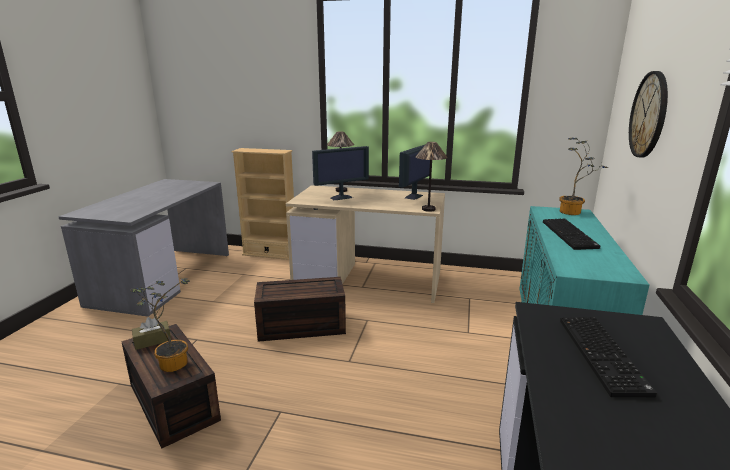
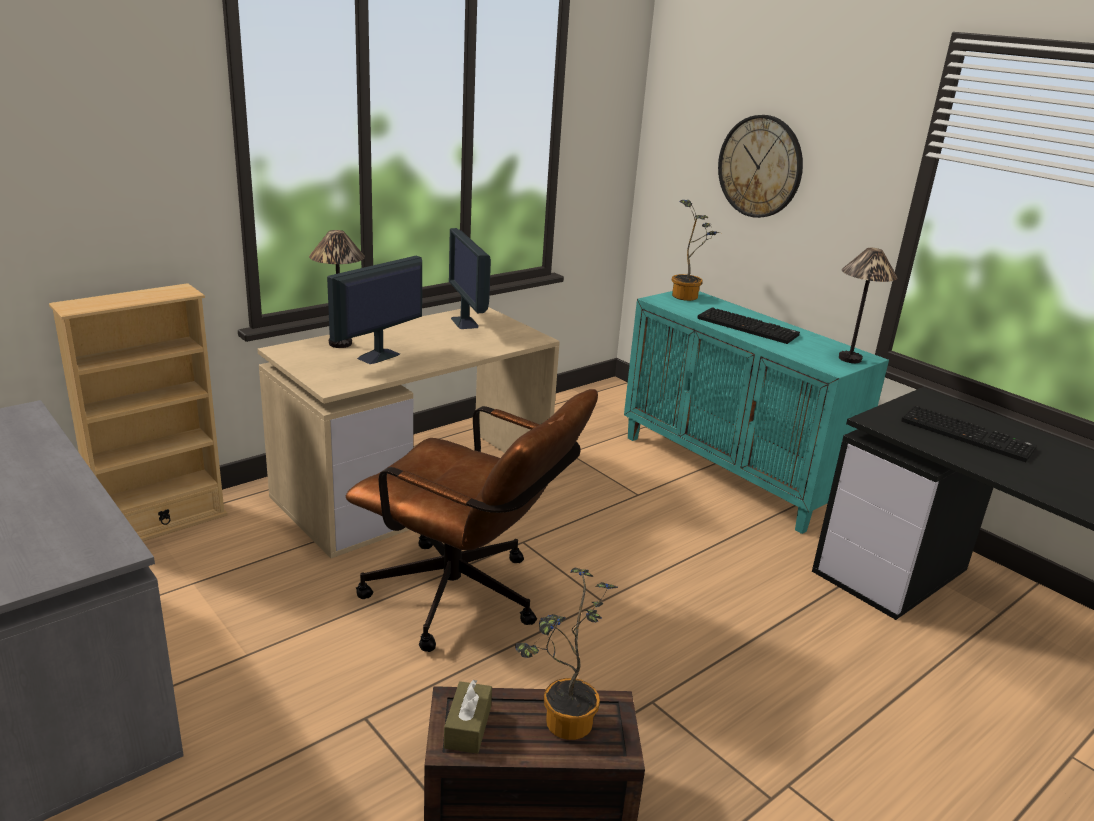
camera: 55 degrees left, 5 degrees up
brown storage box [254,277,346,342] -> brown office chair [346,389,598,652]
monitor [312,146,369,200] -> monitor turned 150 degrees counterclockwise [327,256,422,364]
table lamp [415,142,448,212] -> table lamp moved to [839,248,897,363]

